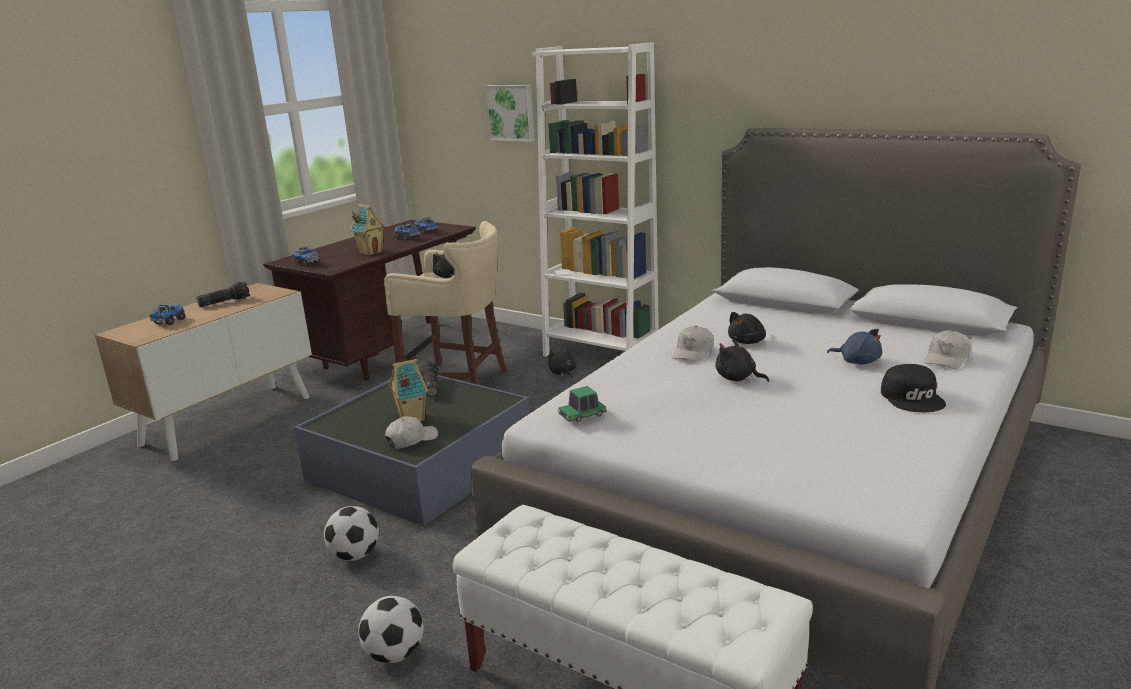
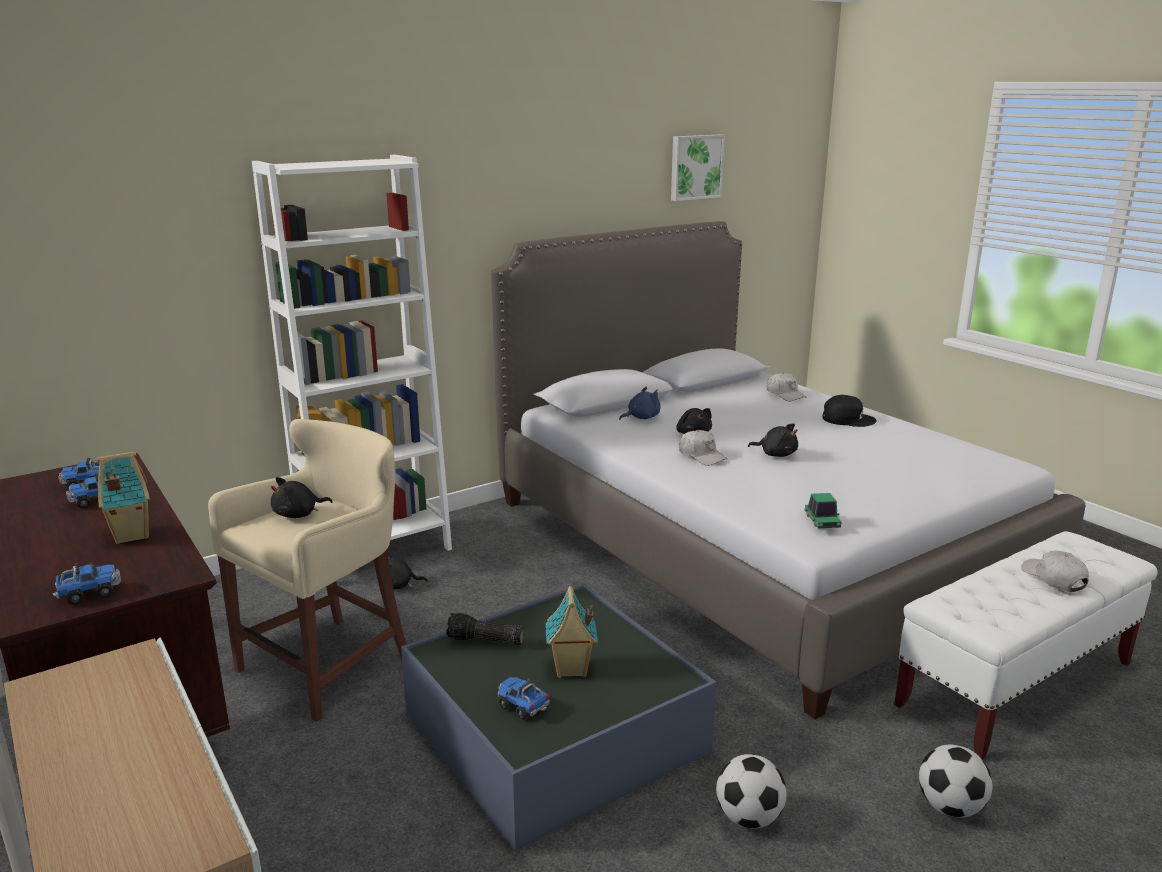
camera: 70 degrees left, 0 degrees up
toy truck [150,304,185,325] -> toy truck moved to [498,677,550,720]
flashlight [196,281,250,307] -> none
white cap [385,416,438,449] -> white cap moved to [1021,551,1089,592]
picture [484,85,535,142] -> picture moved to [671,135,725,201]
black plush toy [715,339,769,383] -> black plush toy turned 120 degrees counterclockwise [748,423,798,457]
blue plush toy [827,329,882,364] -> blue plush toy moved to [619,386,661,420]

